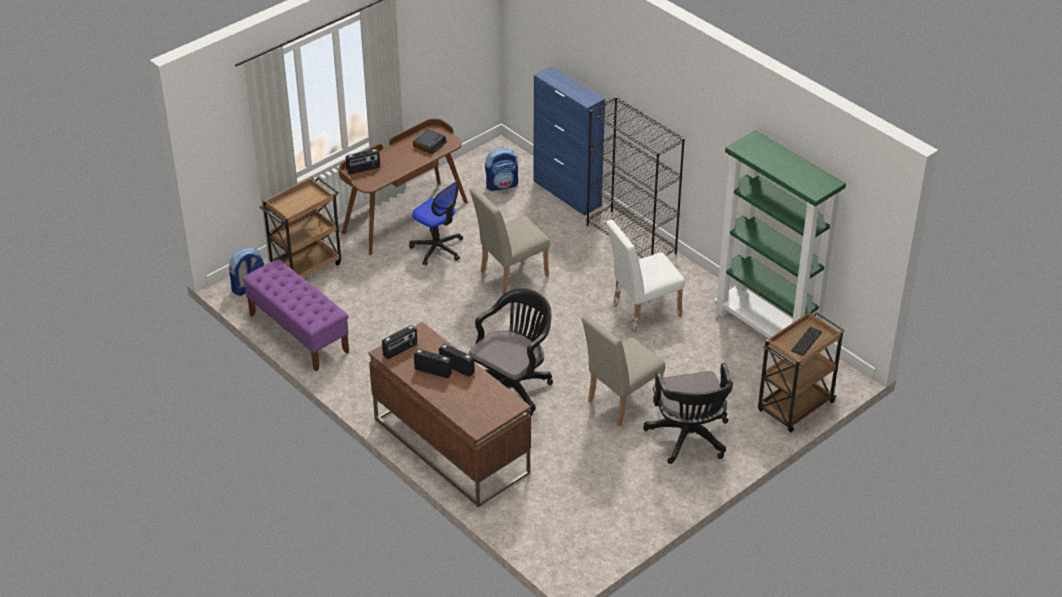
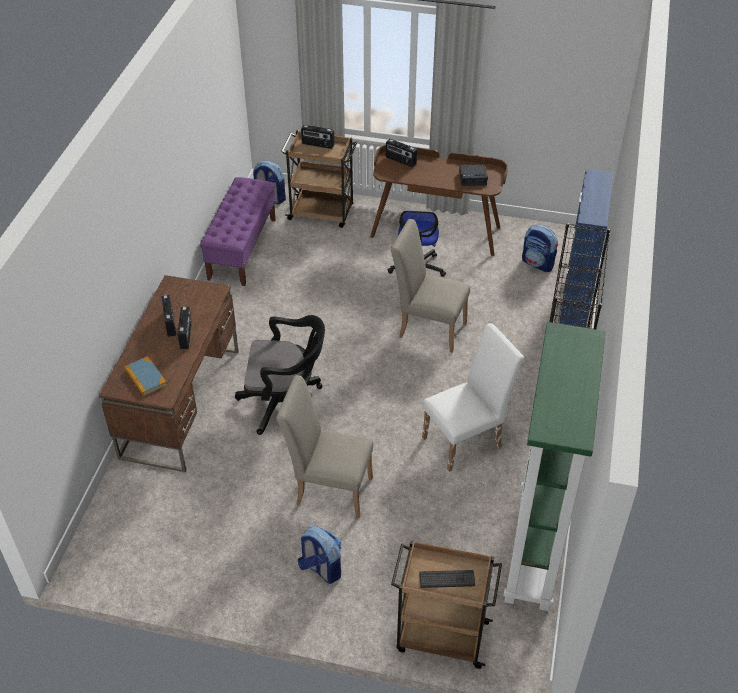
camera: 55 degrees right, 5 degrees up
radio [382,325,417,359] -> radio moved to [301,125,334,149]
white chair [606,219,685,332] -> white chair turned 120 degrees clockwise [422,323,524,472]
black office chair [643,363,733,464] -> backpack [298,525,341,584]
none -> book [125,356,167,396]

